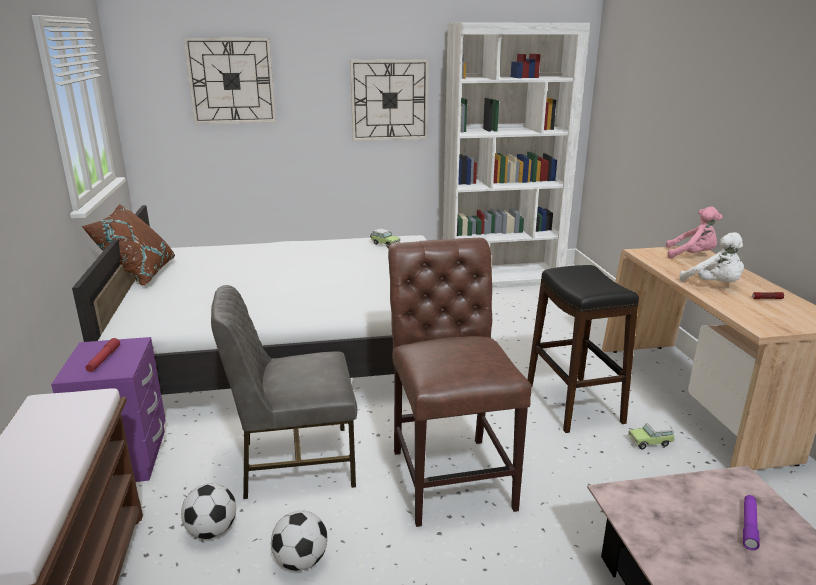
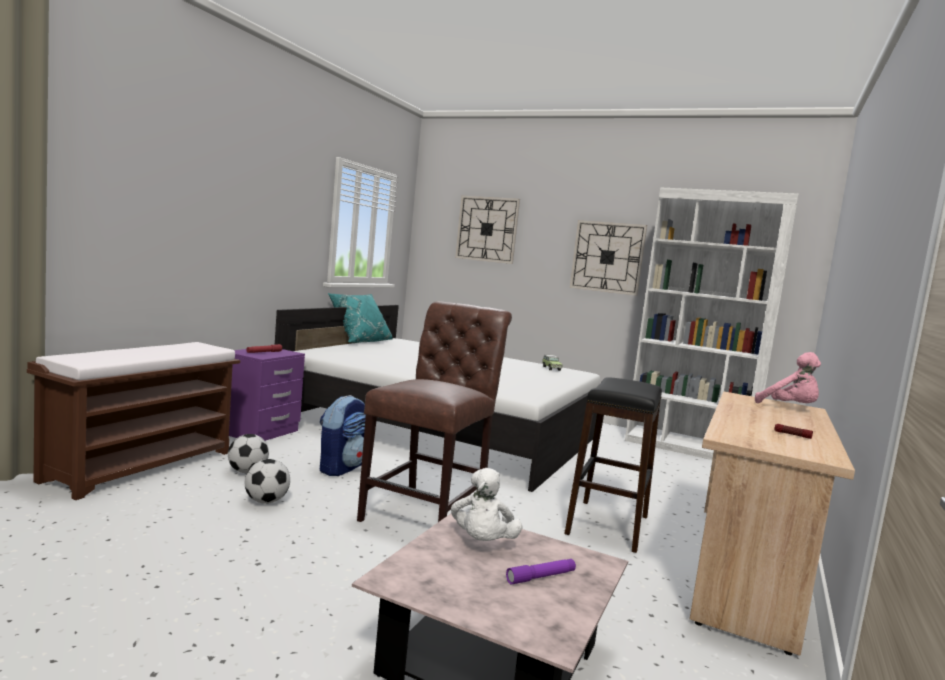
camera: 35 degrees right, 15 degrees down
brown pillow [82,204,175,286] -> turquoise pillow [328,293,393,343]
grey chair [211,285,357,499] -> backpack [320,395,366,476]
toy car [628,421,674,450] -> none
white plush toy [680,232,744,282] -> white plush toy moved to [451,468,523,541]

